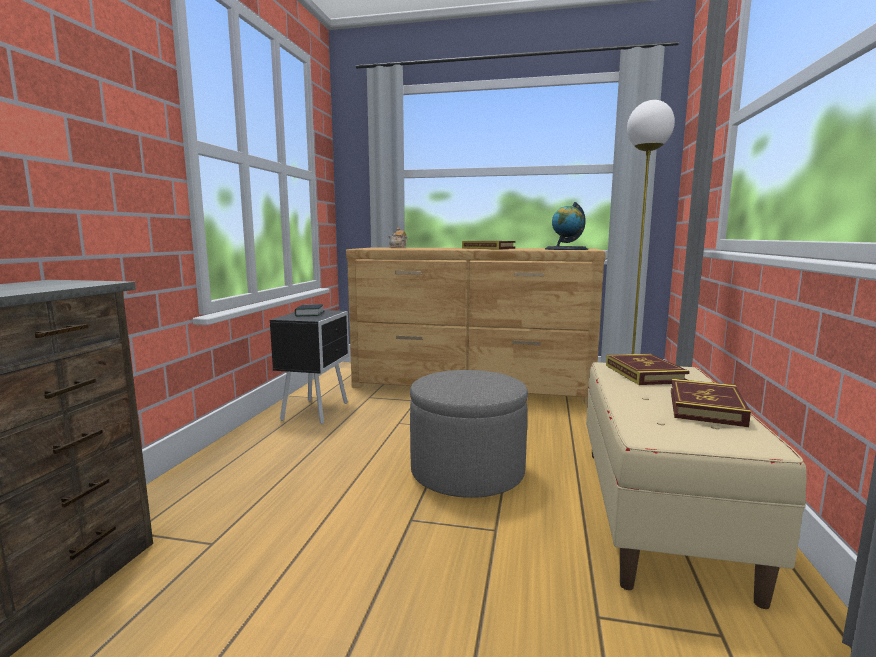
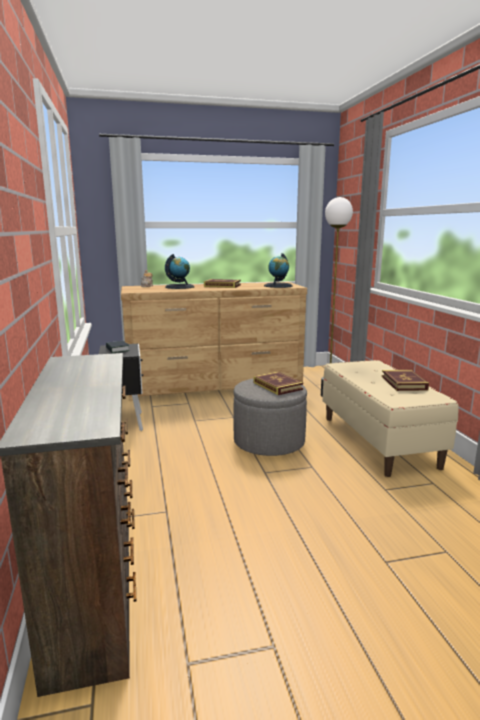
camera: 25 degrees left, 5 degrees up
book [606,354,690,385] -> book moved to [254,372,303,395]
none -> globe [165,254,195,289]

